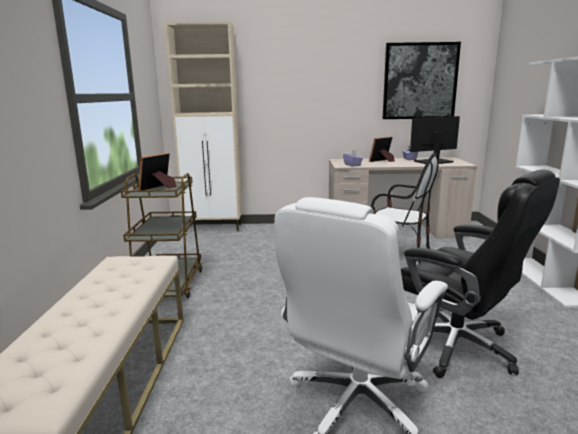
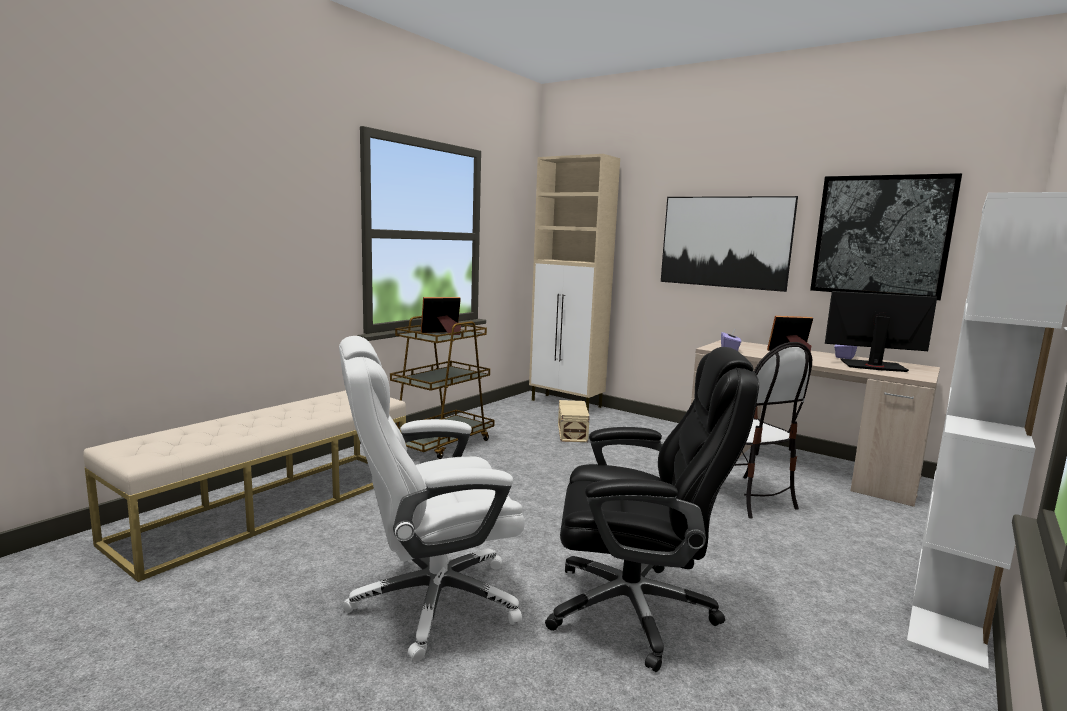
camera: 35 degrees right, 5 degrees down
black office chair [401,170,560,378] -> black office chair turned 75 degrees counterclockwise [545,347,759,672]
none -> beige storage box [558,400,590,442]
none -> picture [661,196,798,292]

